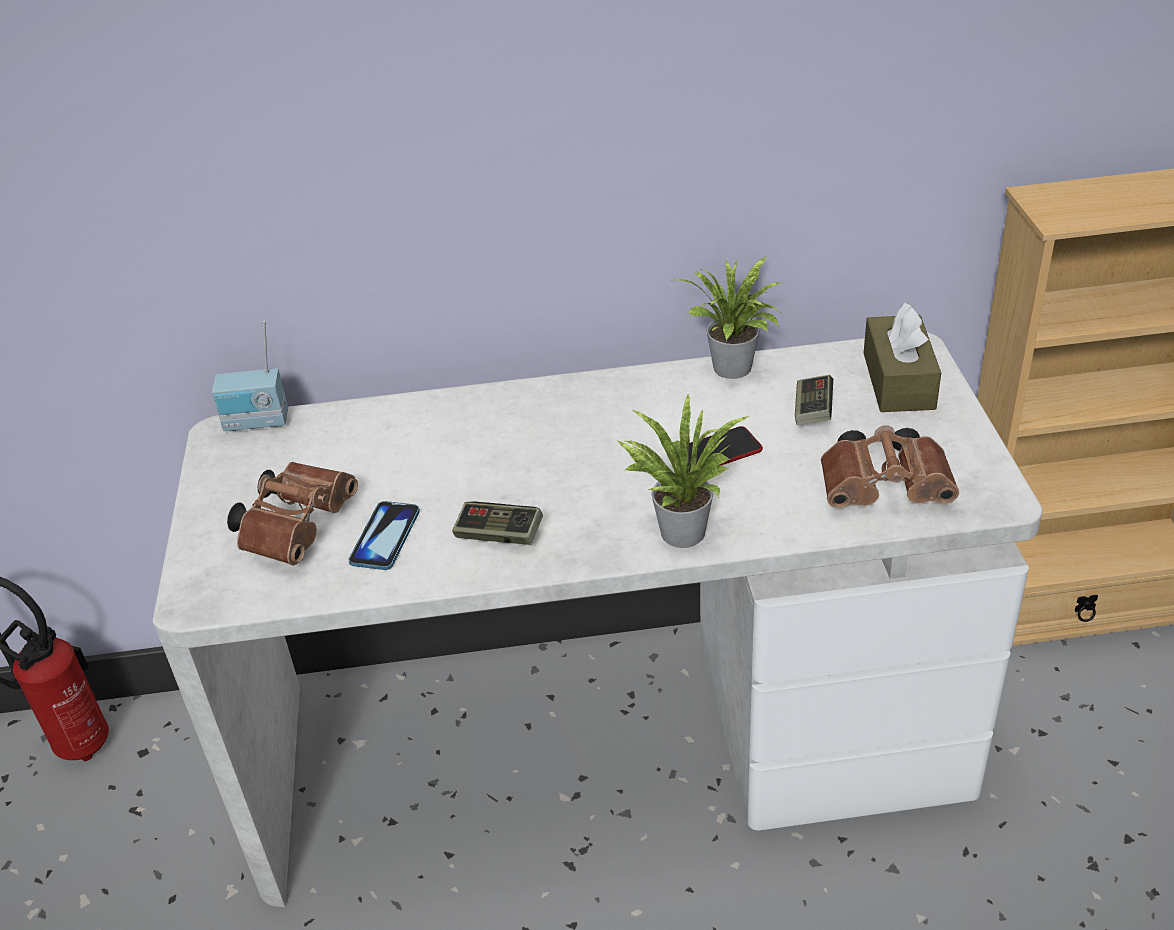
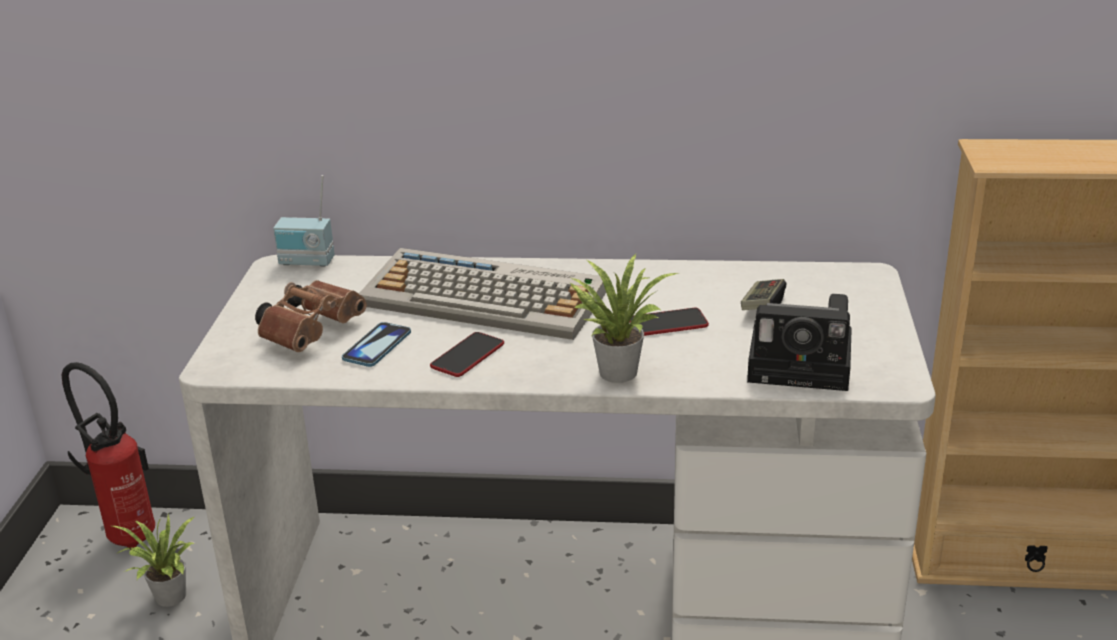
camera: 10 degrees right, 10 degrees down
game controller [452,502,543,545] -> phone [430,332,504,377]
potted plant [674,256,783,379] -> potted plant moved to [112,513,195,607]
brown binoculars [821,425,959,508] -> camera [747,294,852,391]
brown tissue box [864,302,941,412] -> none
none -> keyboard [359,248,606,340]

